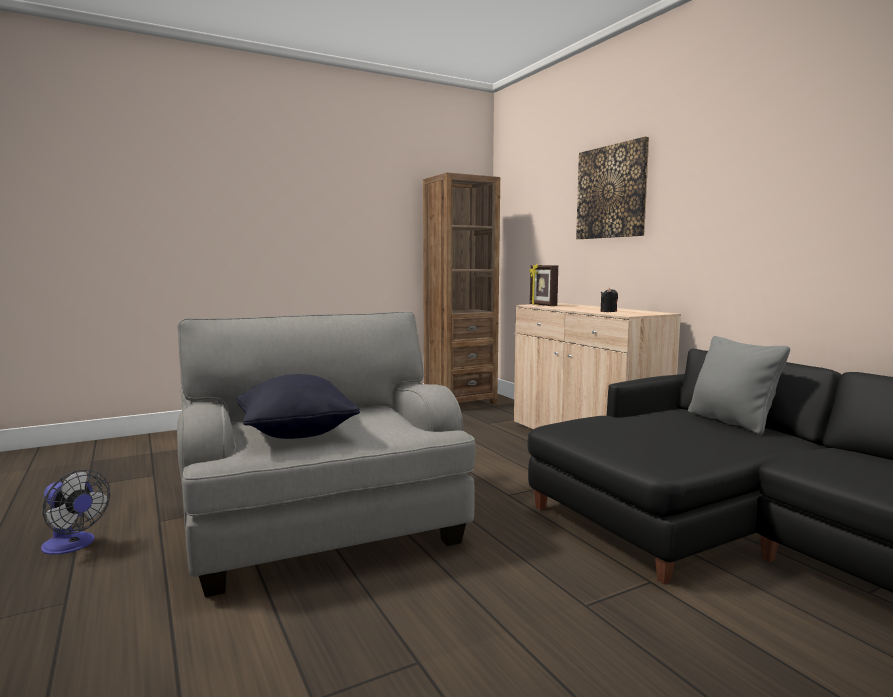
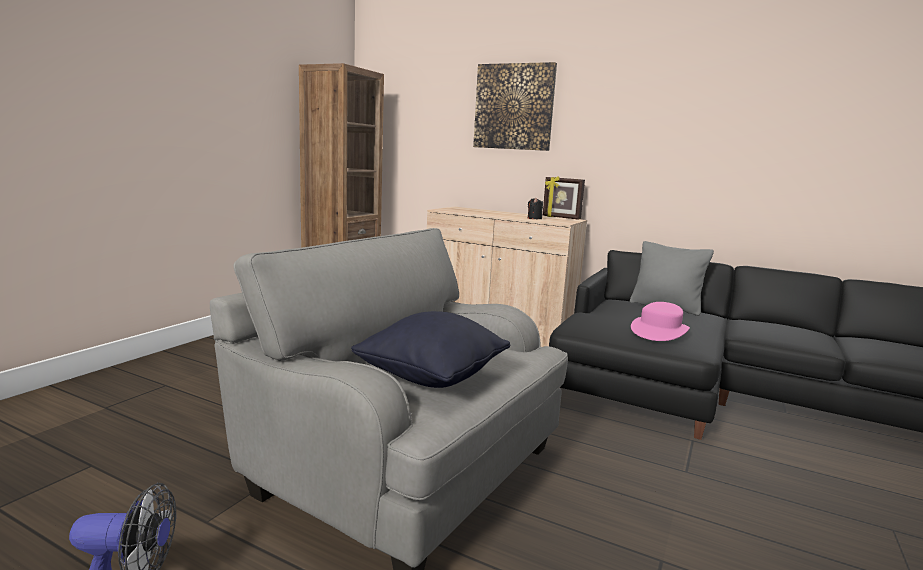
camera: 35 degrees left, 5 degrees up
picture frame [529,264,558,306] -> picture frame moved to [543,176,585,220]
none -> pink hat [631,302,690,341]

